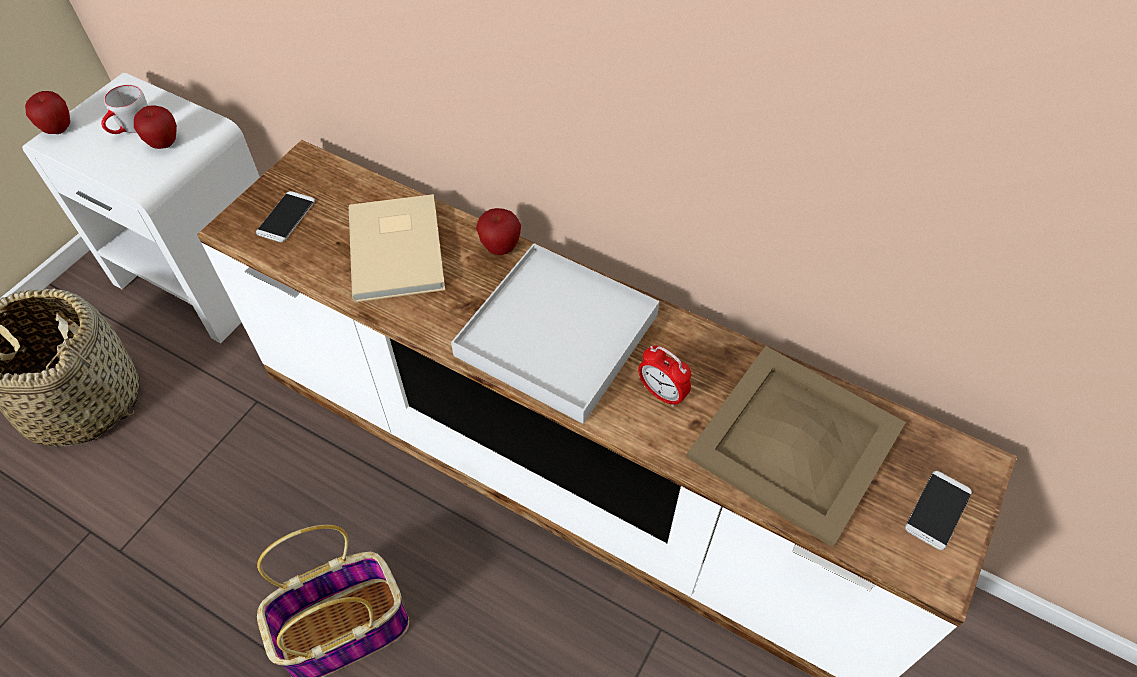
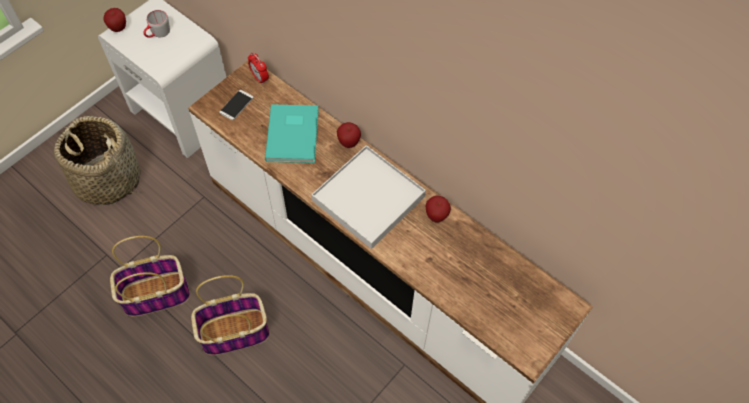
camera: 10 degrees right, 5 degrees up
apple [134,105,177,149] -> apple moved to [425,196,451,222]
beige book [349,194,445,302] -> turquoise book [265,104,319,163]
alarm clock [638,346,691,407] -> alarm clock moved to [248,53,269,85]
beige tray [686,346,906,548] -> none
phone [905,471,972,550] -> none
none -> basket [110,236,190,317]

